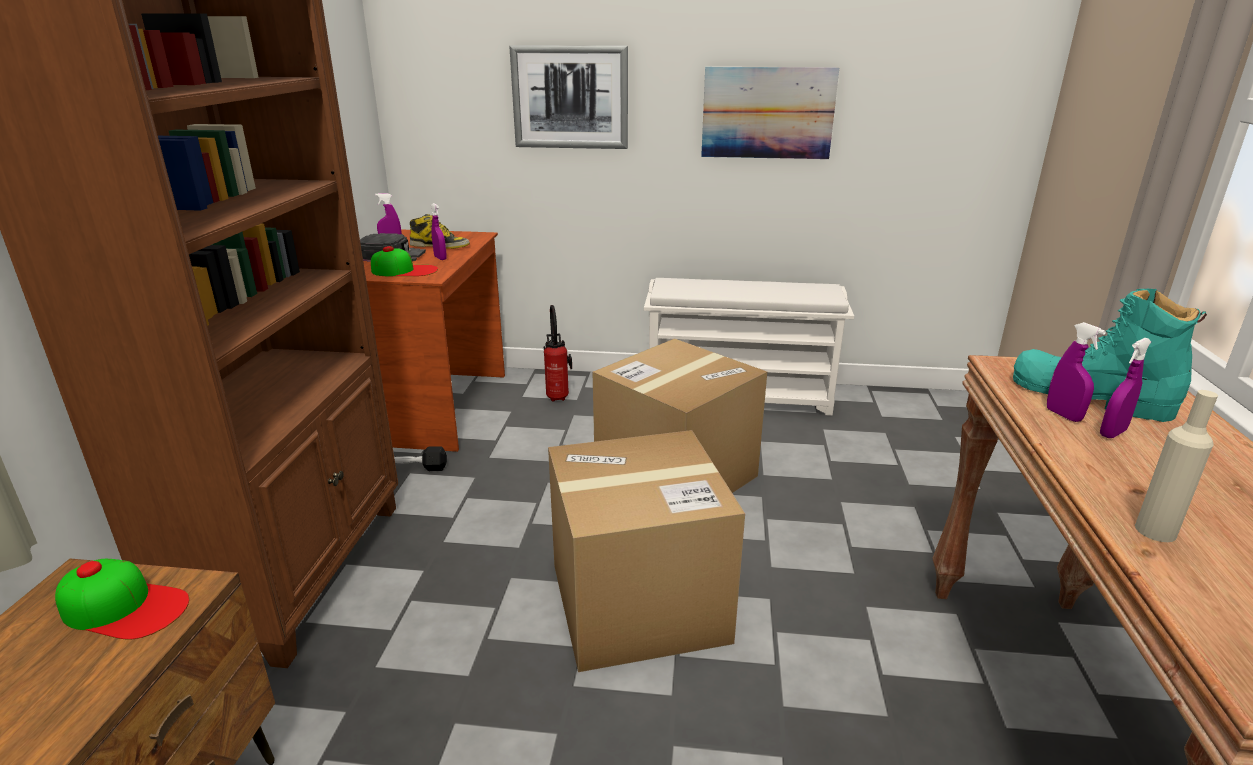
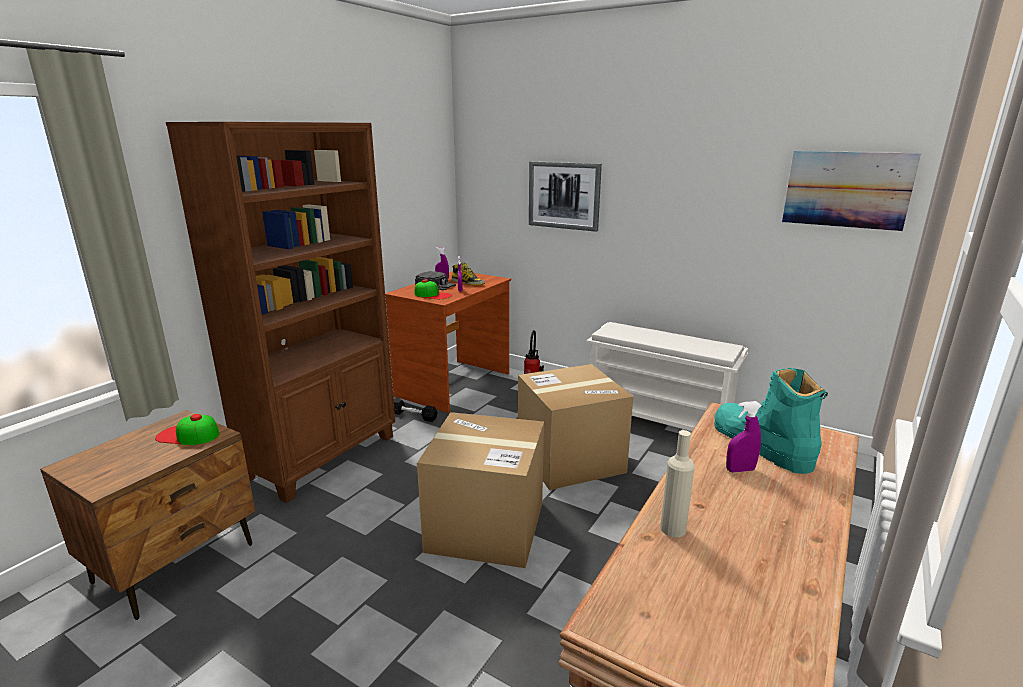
camera: 25 degrees right, 5 degrees down
cap [55,559,189,640] -> cap turned 150 degrees clockwise [155,414,219,445]
picture [701,67,839,159] -> picture moved to [782,151,921,231]
purple spray bottle [1047,322,1106,422] -> none

